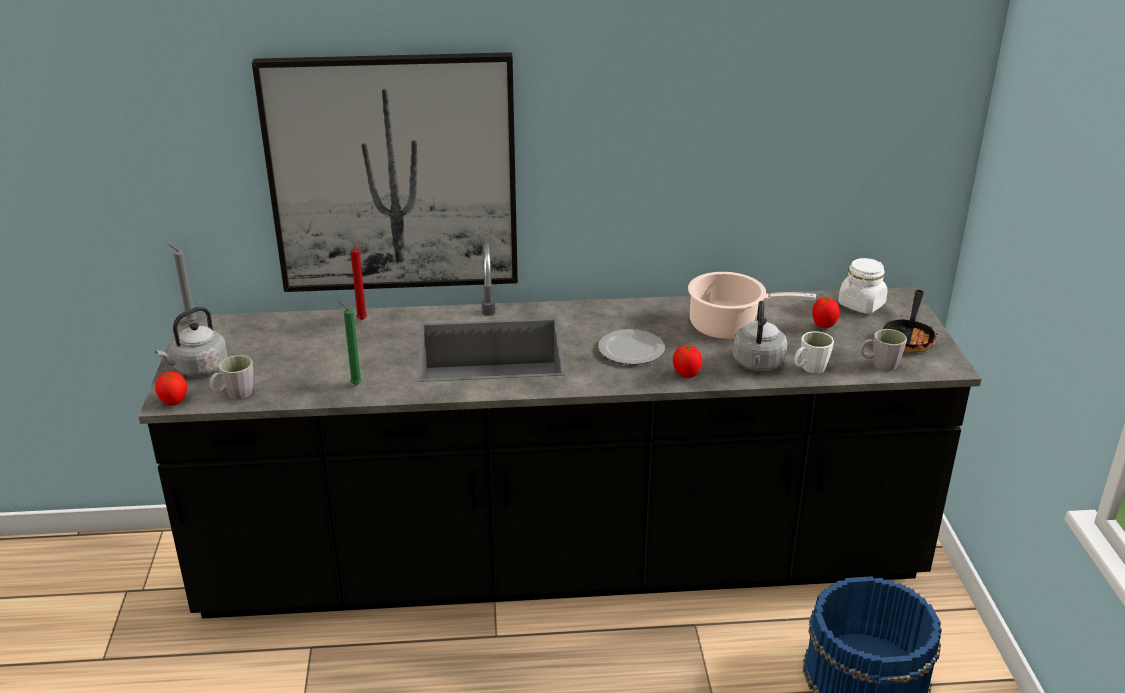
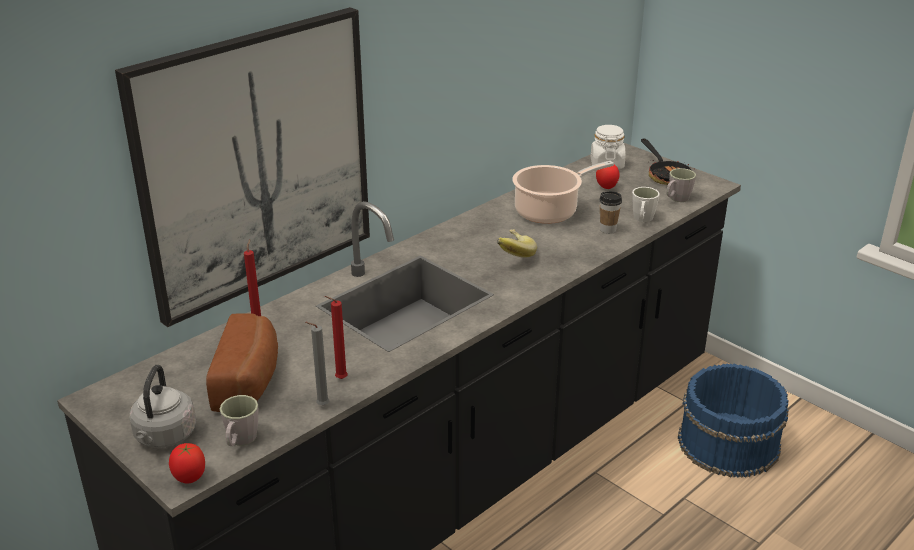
camera: 40 degrees left, 0 degrees up
grey candle [168,244,196,322] -> grey candle moved to [305,322,329,406]
green candle [339,301,362,385] -> red candle [325,296,348,379]
plate [598,329,665,365] -> banana [497,229,537,258]
tomato [673,345,702,378] -> none
grey kettle [733,301,787,371] -> cup [599,191,622,234]
none -> bread [206,313,278,412]

